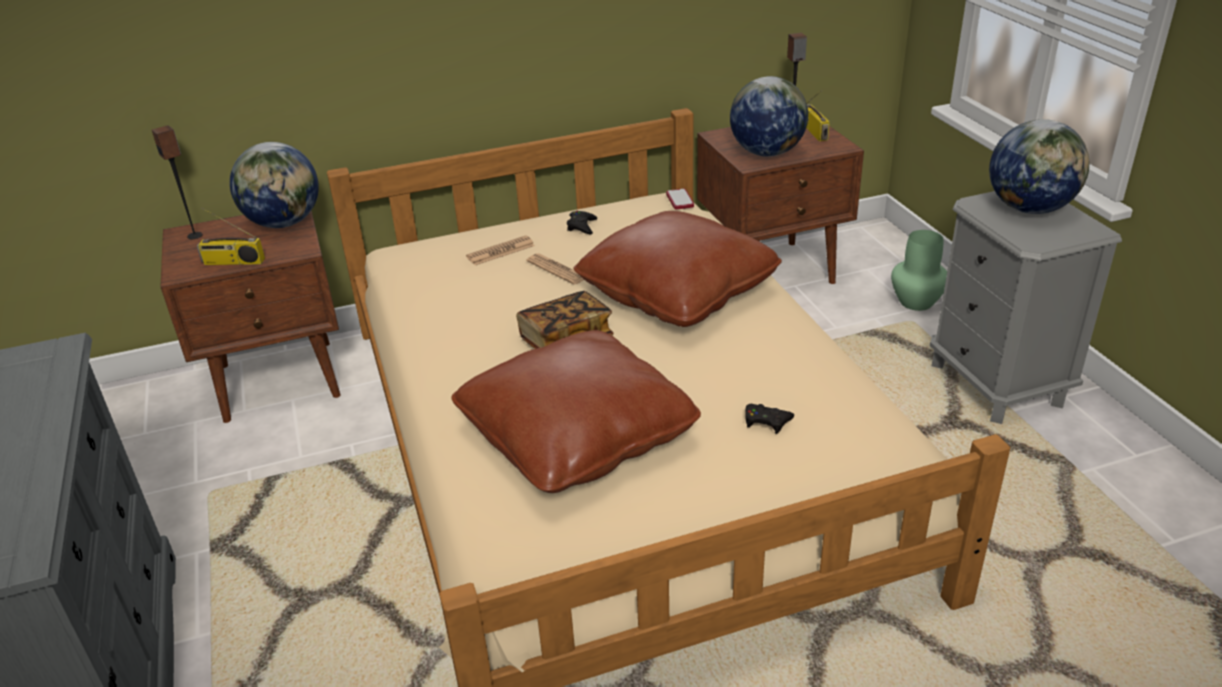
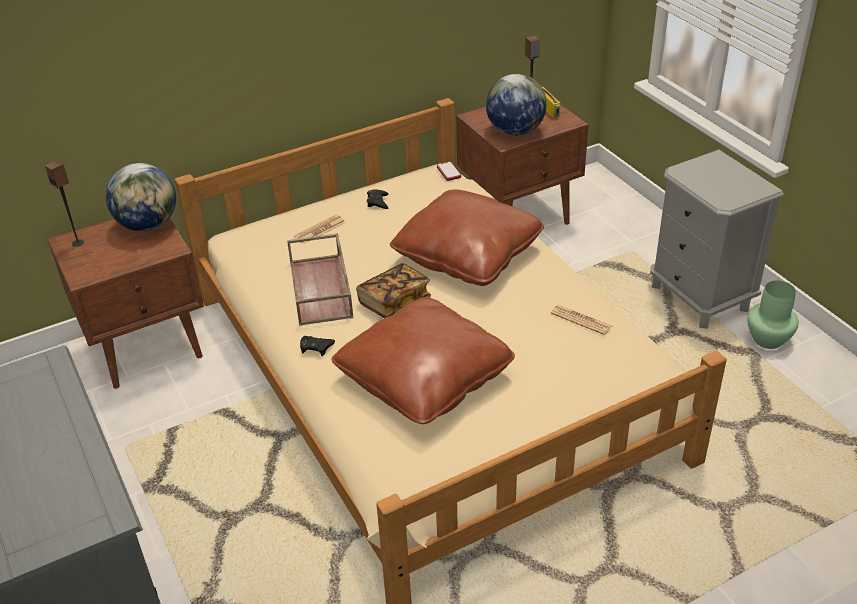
camera: 10 degrees left, 5 degrees up
radio [197,207,265,265] -> none
newspaper [527,253,584,285] -> newspaper moved to [551,305,612,335]
black game controller [745,404,794,434] -> black game controller moved to [300,336,335,356]
green vase [891,230,947,311] -> green vase moved to [747,280,799,349]
globe [989,119,1089,214] -> none
none -> brown tray [287,233,353,326]

